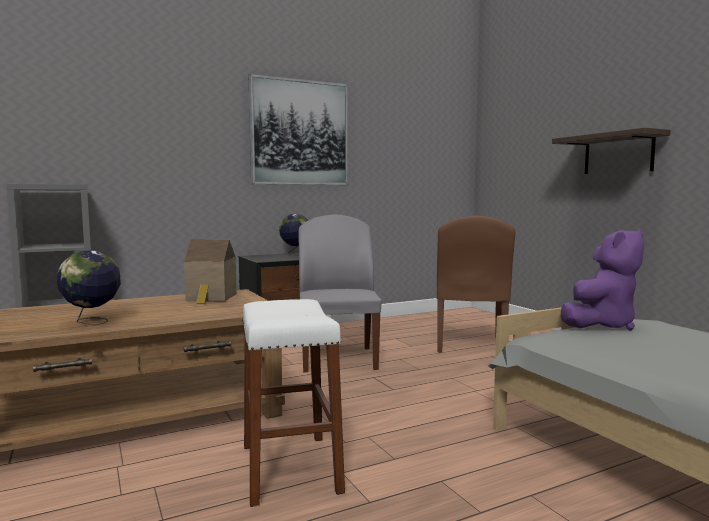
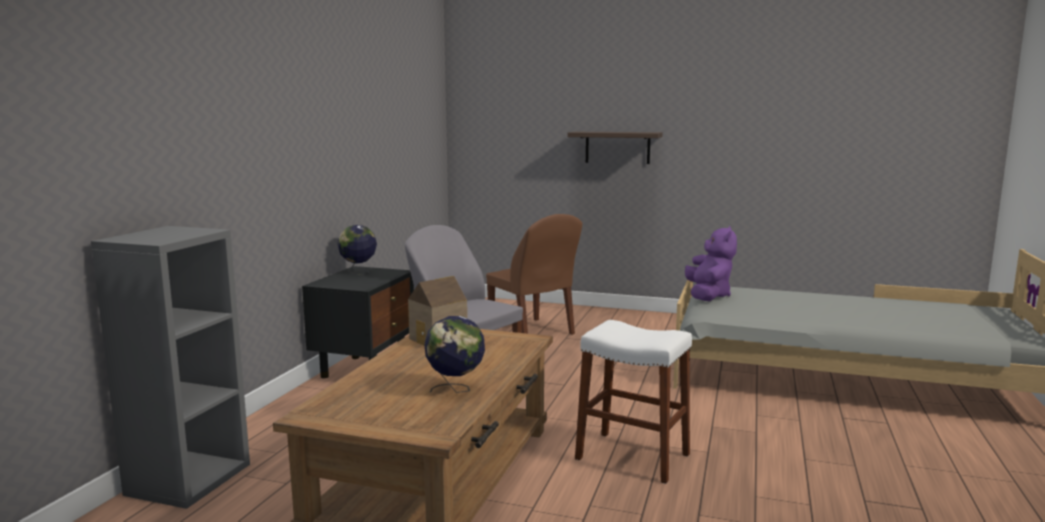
camera: 45 degrees left, 5 degrees up
picture [249,74,348,185] -> none

